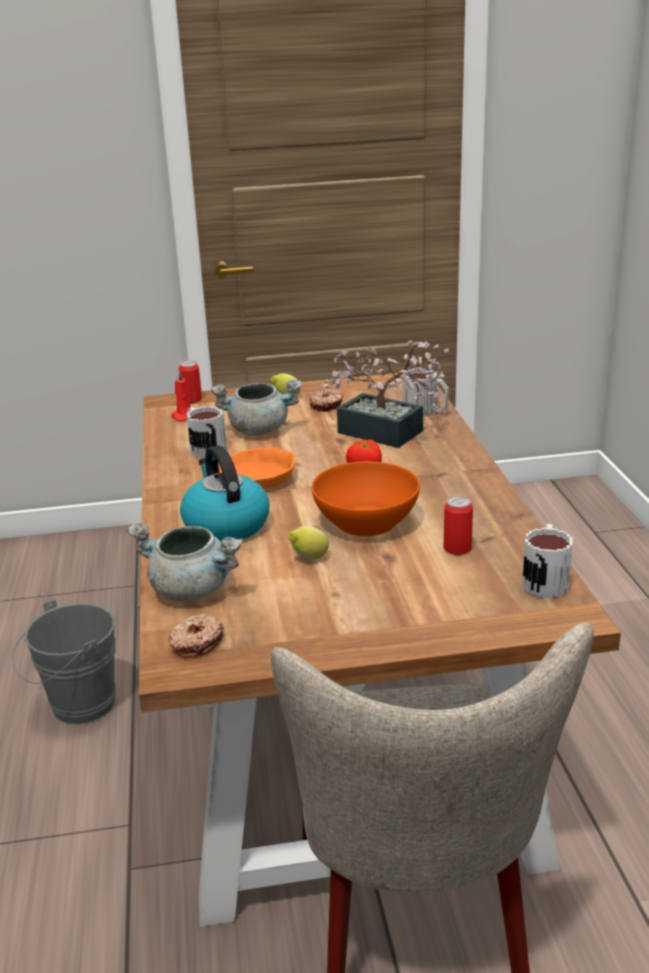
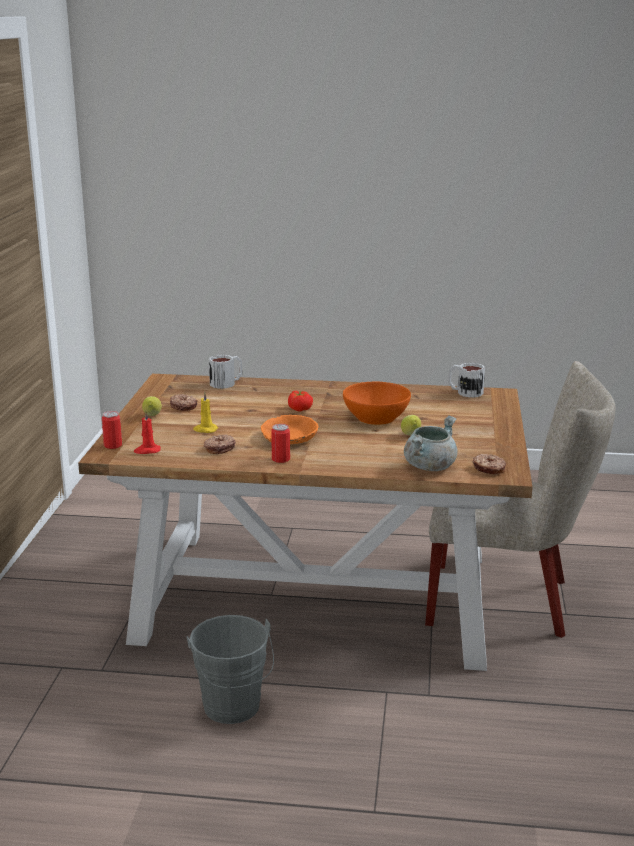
camera: 75 degrees left, 5 degrees down
kettle [180,445,270,542] -> none
mug [186,407,227,458] -> donut [204,435,236,454]
grey cooking pot [211,380,302,435] -> yellow candle [193,392,218,433]
potted plant [320,340,449,448] -> none
can [444,495,473,555] -> can moved to [271,424,290,463]

